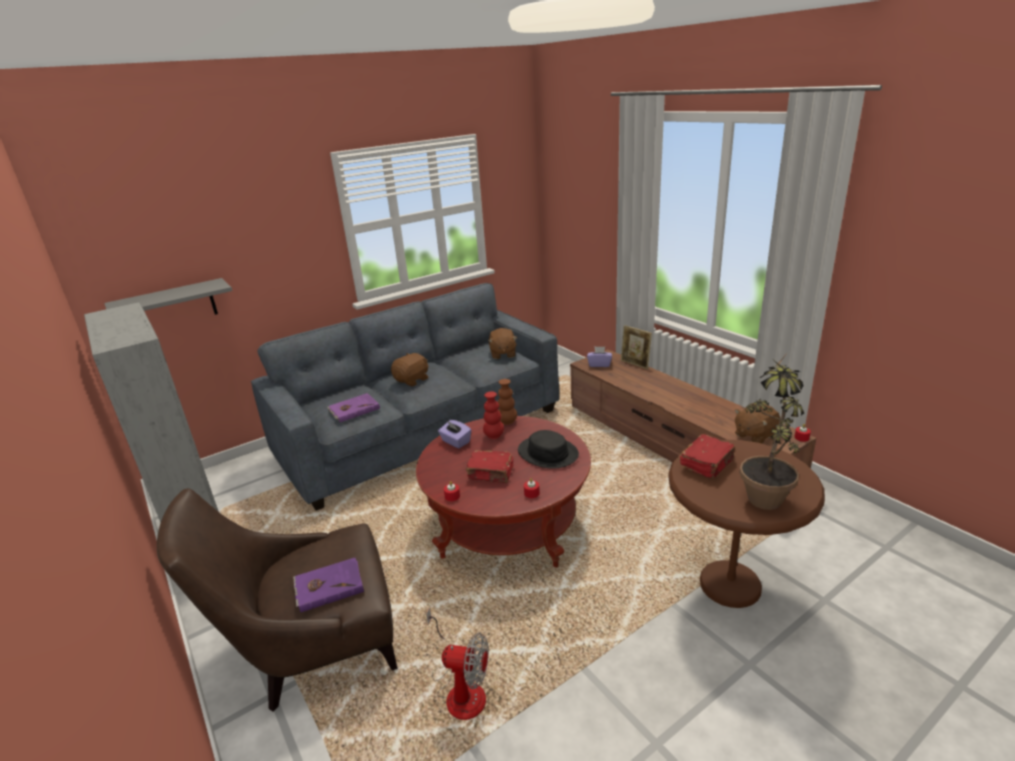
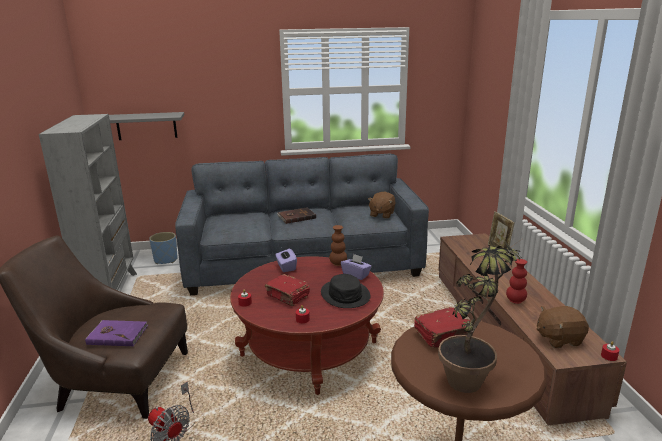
camera: 25 degrees right, 5 degrees down
purple book [327,393,380,422] -> none
brown plush toy [391,353,428,386] -> brown book [277,207,316,224]
red vase [483,391,504,439] -> red vase moved to [506,259,527,304]
purple tissue box [587,347,612,367] -> purple tissue box moved to [341,254,372,280]
none -> blue planter [149,232,178,264]

